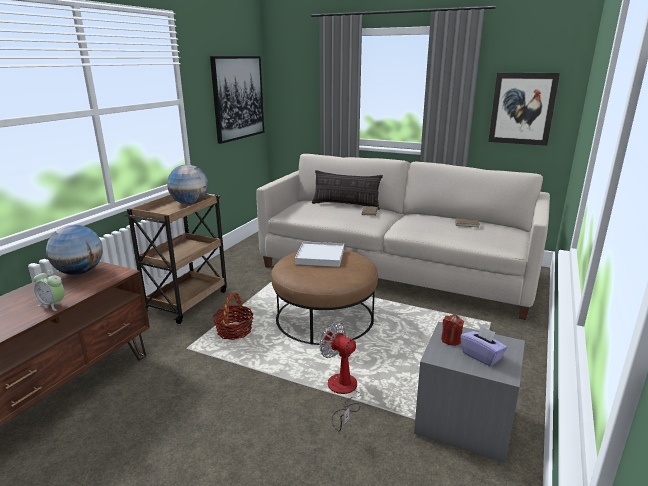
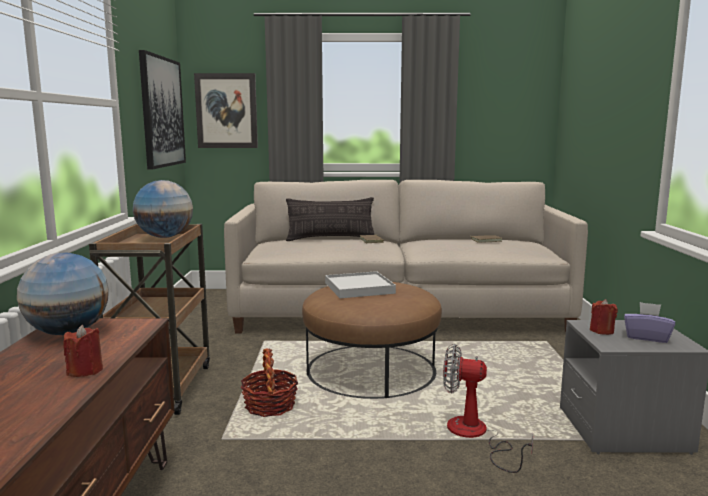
camera: 25 degrees left, 10 degrees down
alarm clock [34,270,65,311] -> red candle [63,325,103,377]
picture [488,73,560,146] -> picture moved to [194,73,258,148]

